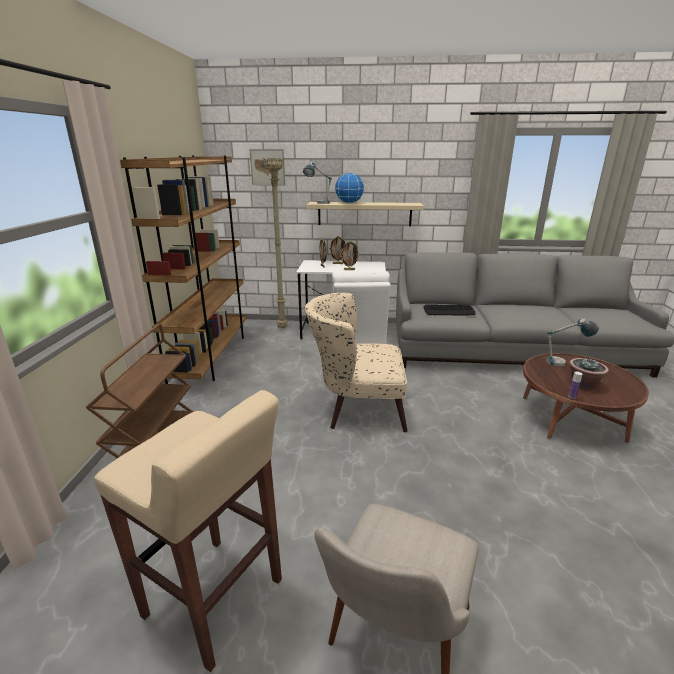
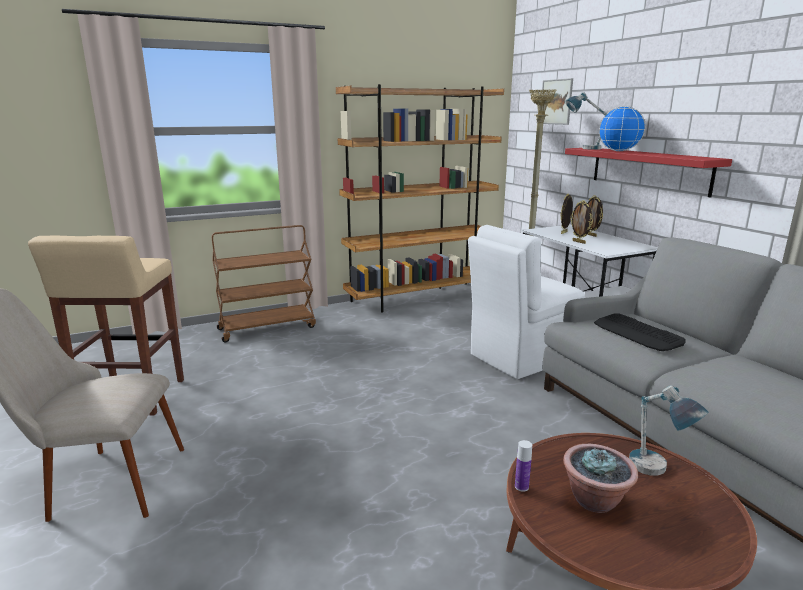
camera: 60 degrees right, 5 degrees down
beige armchair [304,293,408,432] -> none
beige shelf [307,202,424,226] -> red shelf [565,148,732,198]

